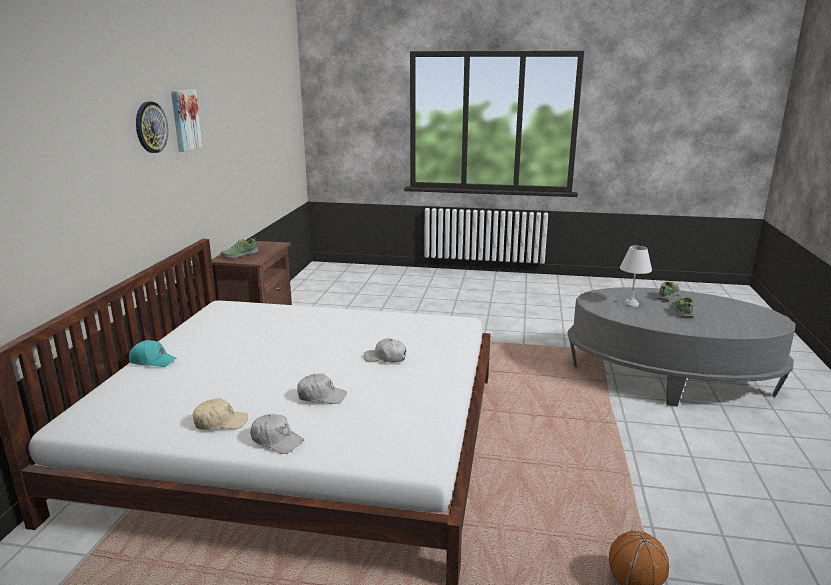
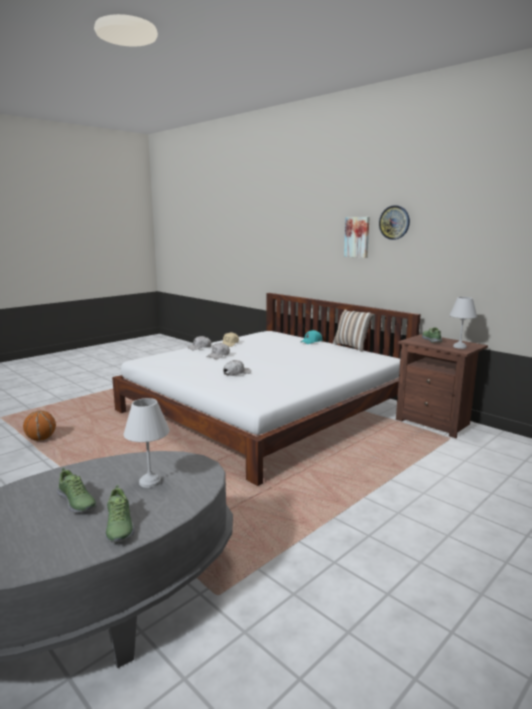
camera: 125 degrees right, 5 degrees down
picture [171,89,203,152] -> picture moved to [344,217,370,258]
none -> pillow [333,309,374,352]
none -> white table lamp [450,297,477,349]

